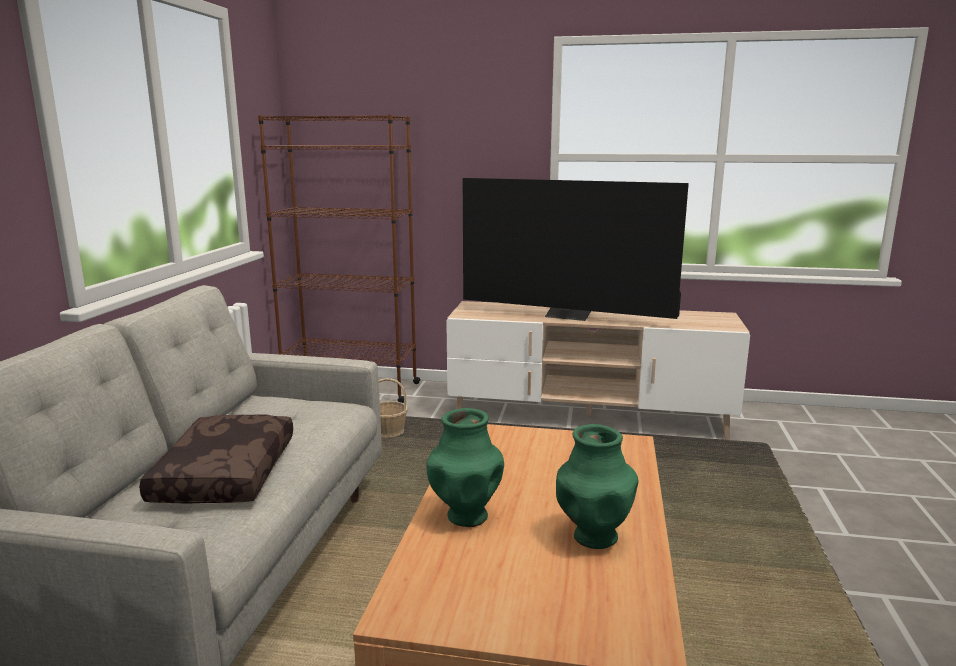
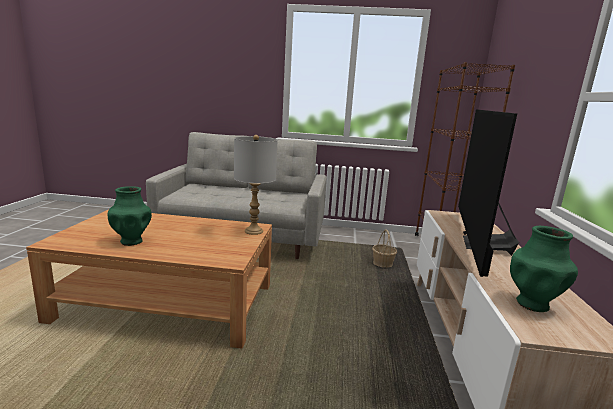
camera: 85 degrees right, 0 degrees up
brown pillow [139,415,293,503] -> none
green vase [426,408,504,527] -> green vase moved to [510,226,578,312]
none -> grey table lamp [234,135,277,235]

